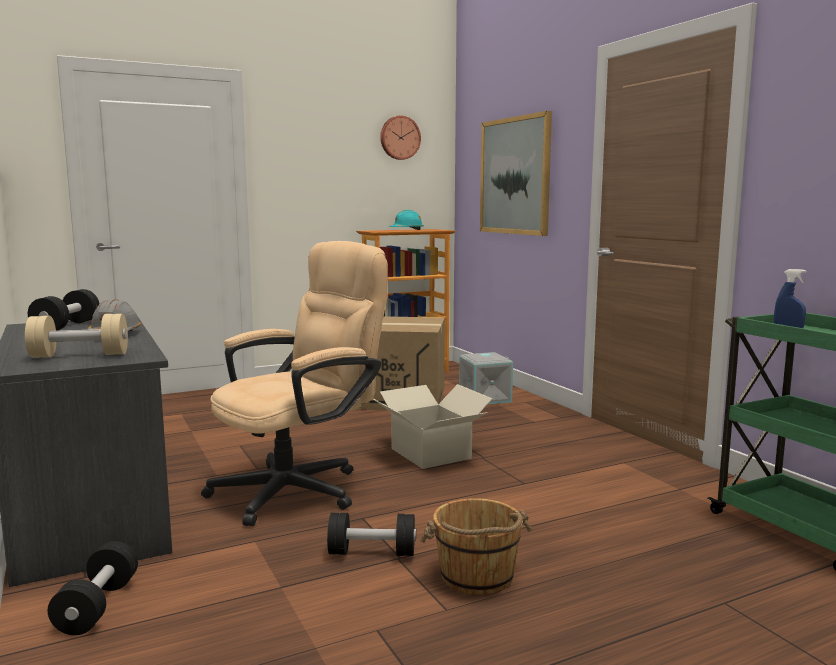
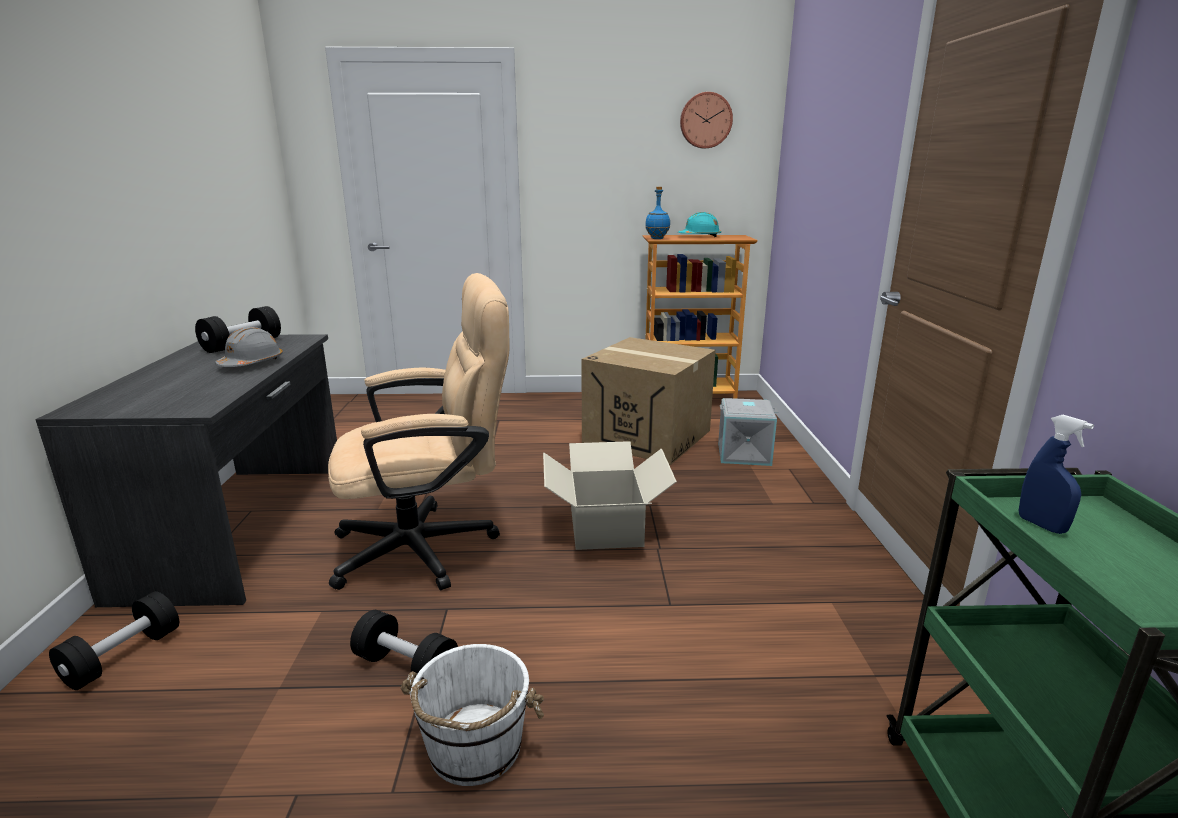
camera: 25 degrees right, 10 degrees up
beige dumbbell [25,314,128,358] -> none
brown bucket [420,498,532,595] -> white bucket [400,644,544,786]
picture [480,111,552,236] -> none
none -> blue bottle [645,187,670,239]

